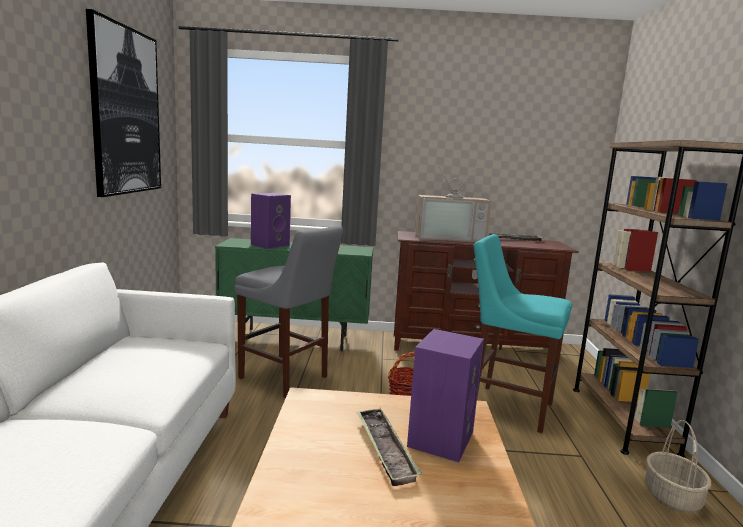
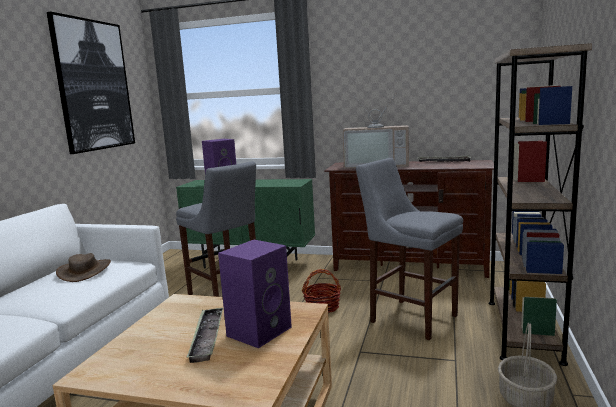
camera: 15 degrees right, 0 degrees up
turquoise stool [474,234,572,433] -> grey stool [356,158,463,340]
none -> brown hat [56,253,111,282]

